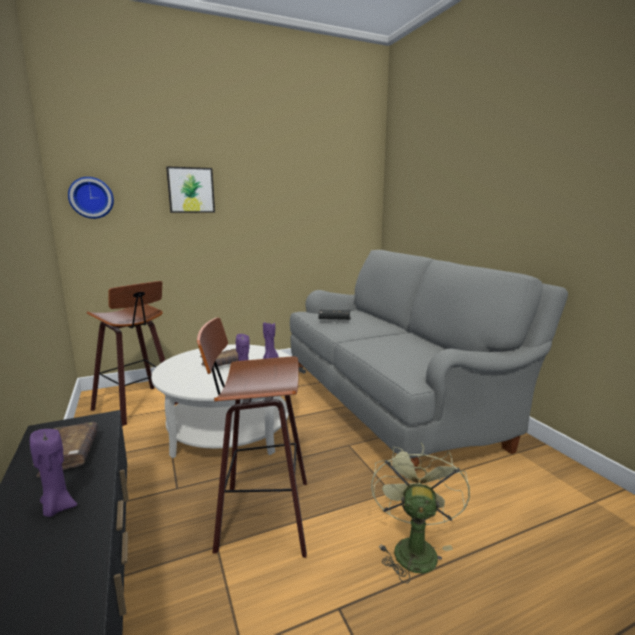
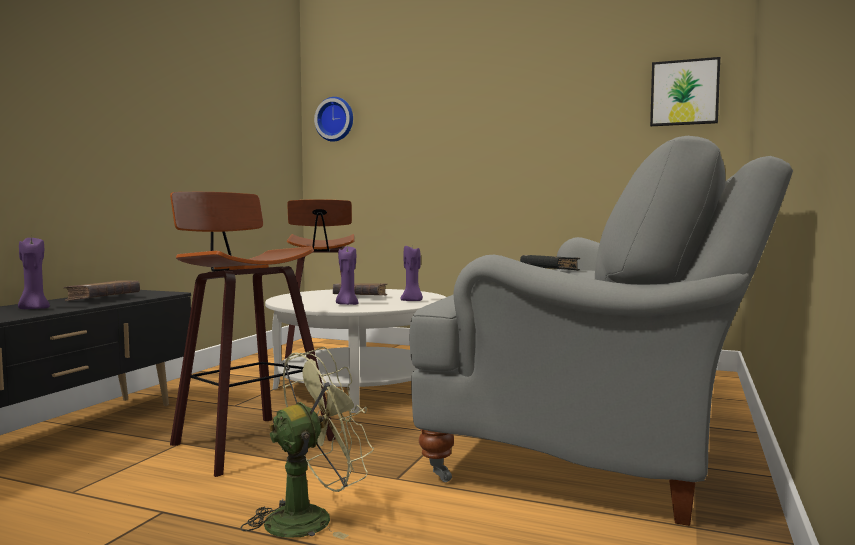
camera: 45 degrees right, 10 degrees down
picture [166,166,215,213] -> picture moved to [650,57,720,126]

